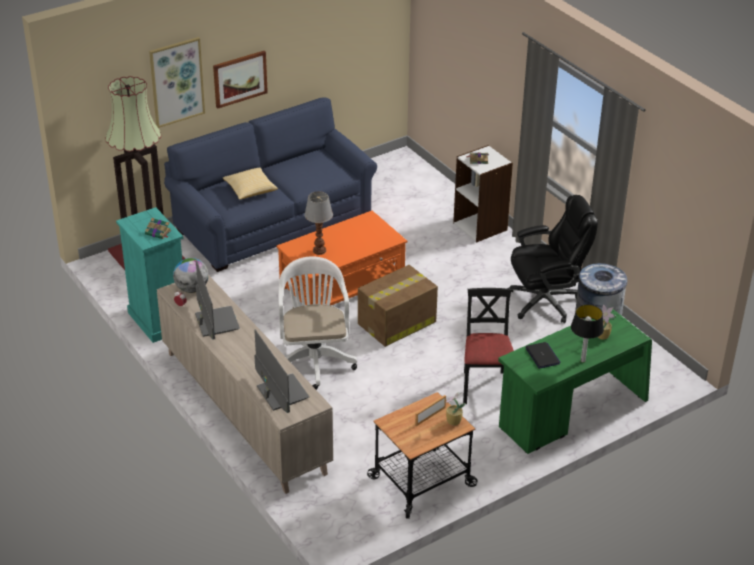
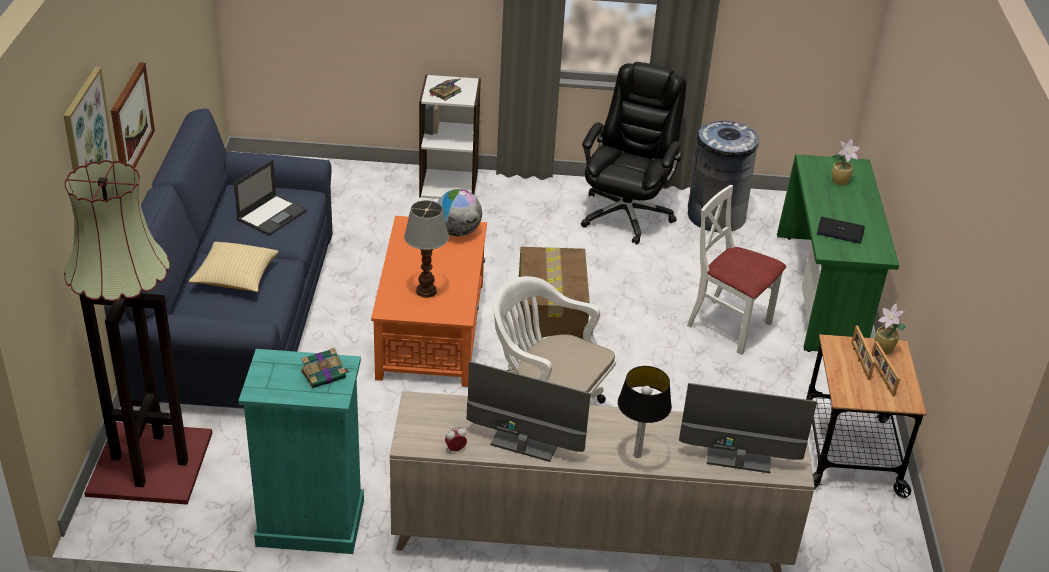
camera: 55 degrees left, 0 degrees up
globe [173,258,209,293] -> globe moved to [437,189,482,236]
black chair [463,288,514,404] -> white chair [687,185,786,355]
table lamp [571,305,604,363] -> table lamp moved to [618,366,672,458]
none -> laptop [234,160,307,236]
none -> picture frame [871,341,900,396]

